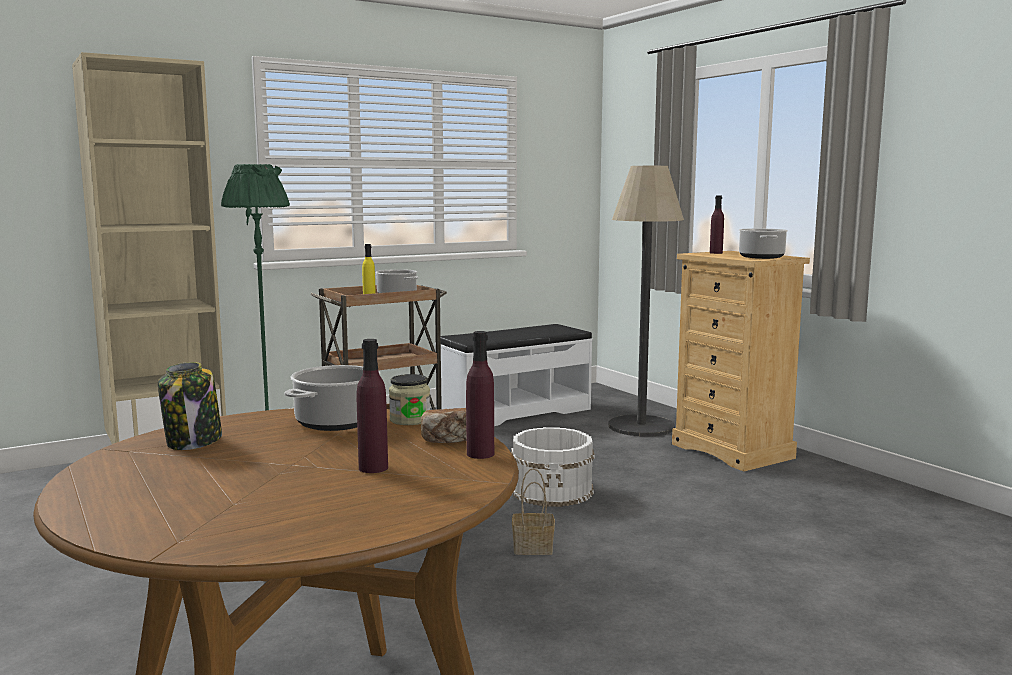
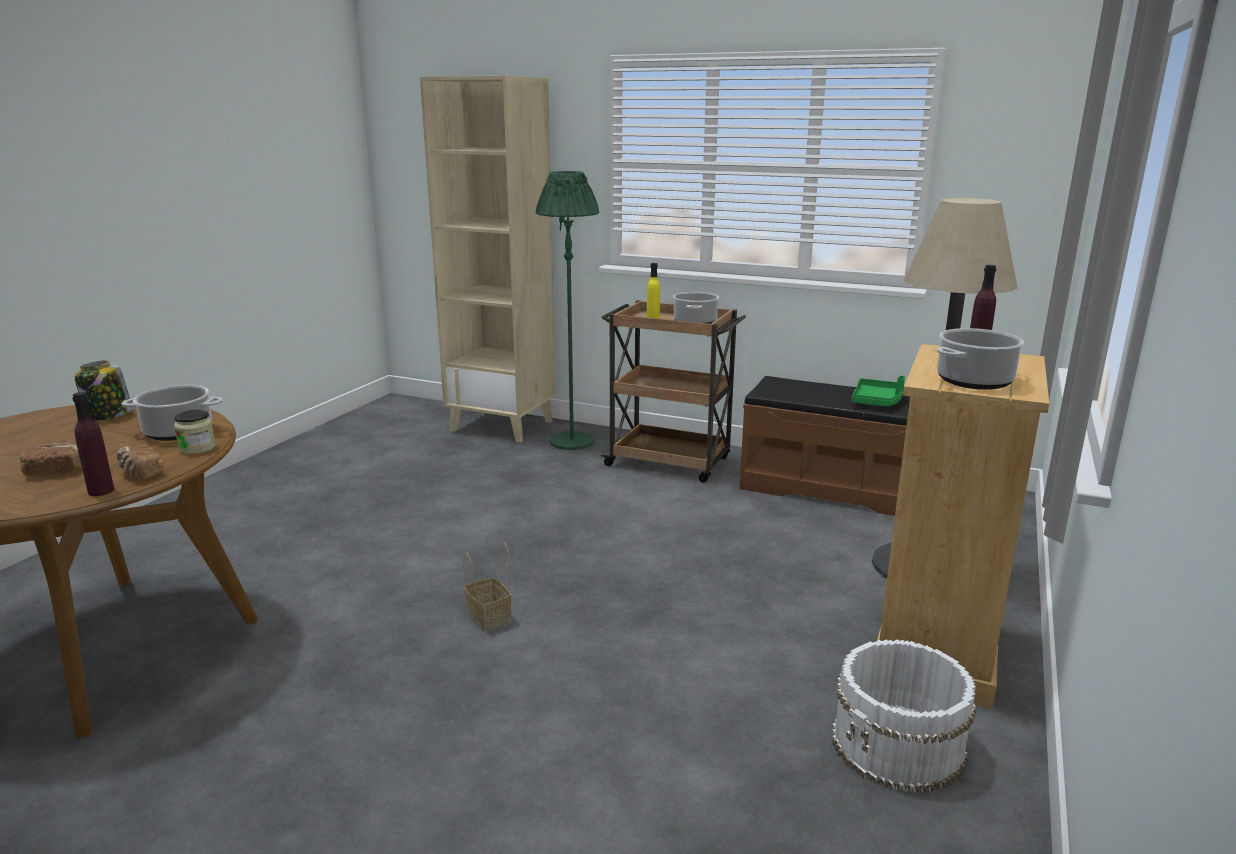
camera: 55 degrees right, 10 degrees up
purple bottle [357,339,388,473] -> bread [20,443,82,476]
white bench [435,324,593,426] -> brown bench [740,376,910,516]
white bucket [511,427,595,507] -> white bucket moved to [832,639,977,793]
none -> green tray [852,376,905,406]

